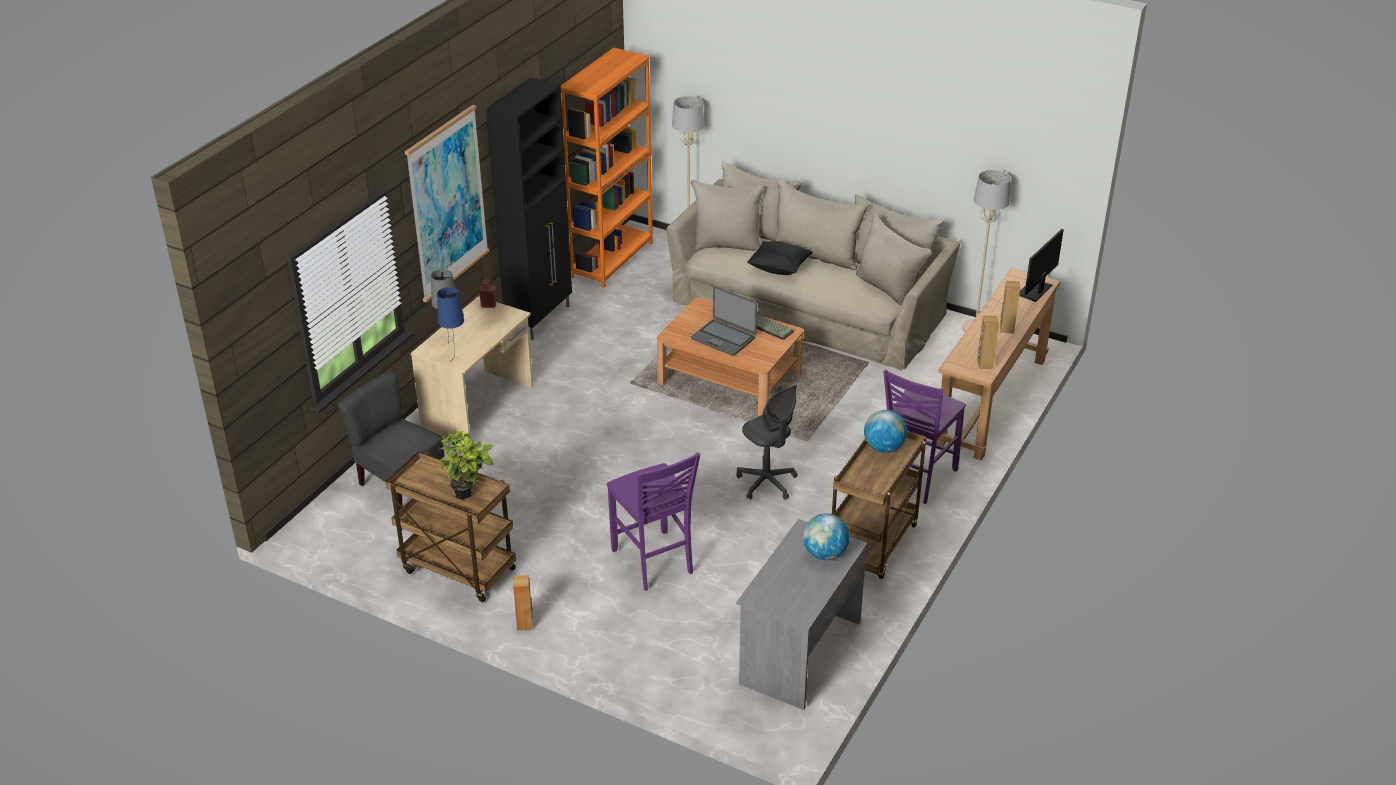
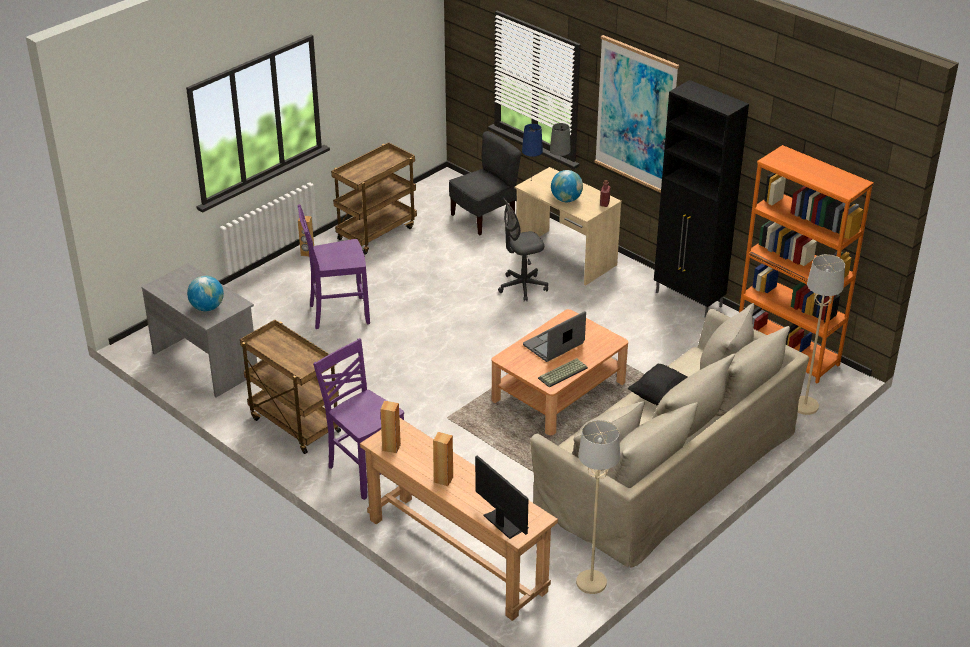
camera: 105 degrees right, 0 degrees up
potted plant [439,430,494,500] -> none
grey office chair [736,385,798,500] -> grey office chair moved to [498,198,548,302]
globe [864,410,907,453] -> globe moved to [551,170,583,202]

